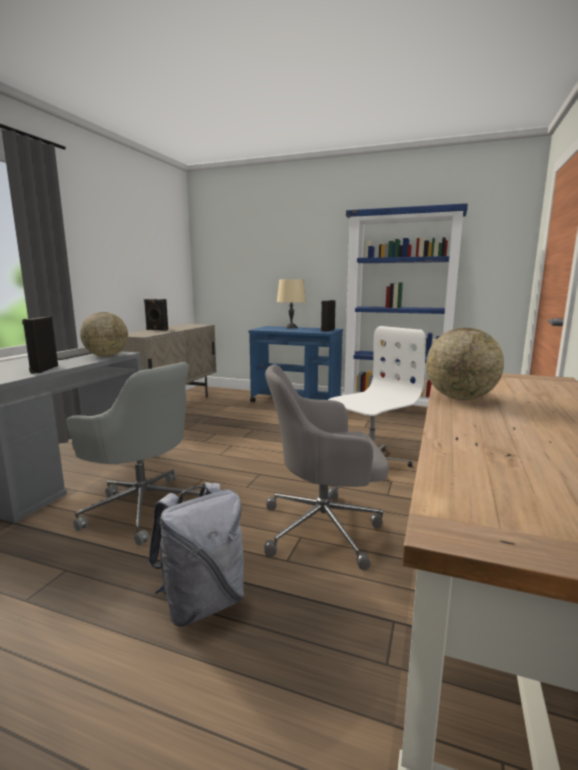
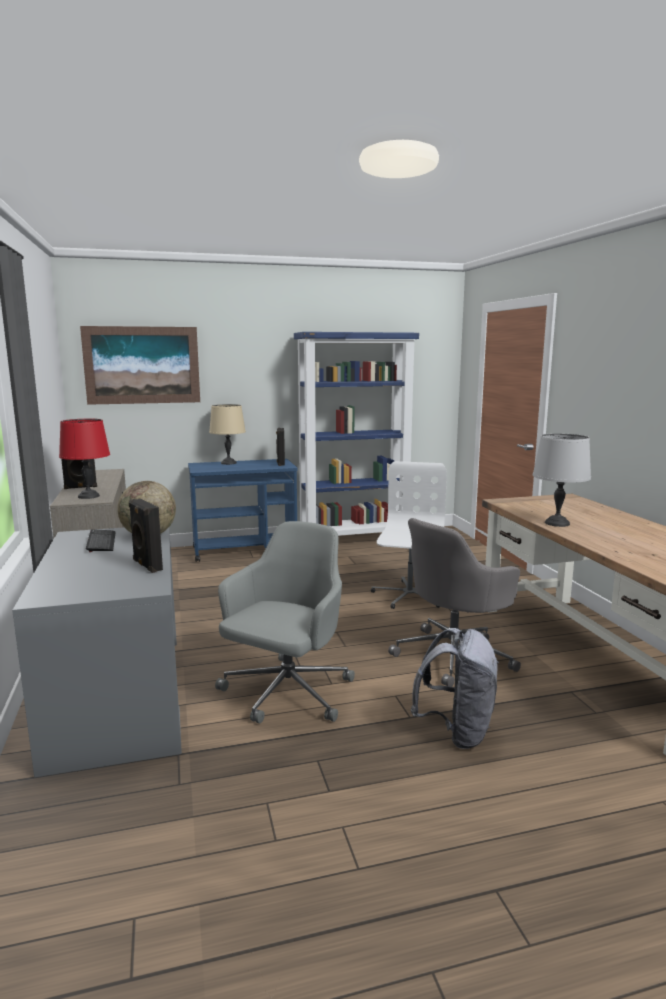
camera: 35 degrees left, 0 degrees up
grey office chair [66,362,200,545] -> grey office chair turned 60 degrees counterclockwise [215,521,355,723]
globe [426,328,504,400] -> grey table lamp [533,433,591,527]
none -> red table lamp [59,419,110,499]
none -> picture [80,326,200,405]

